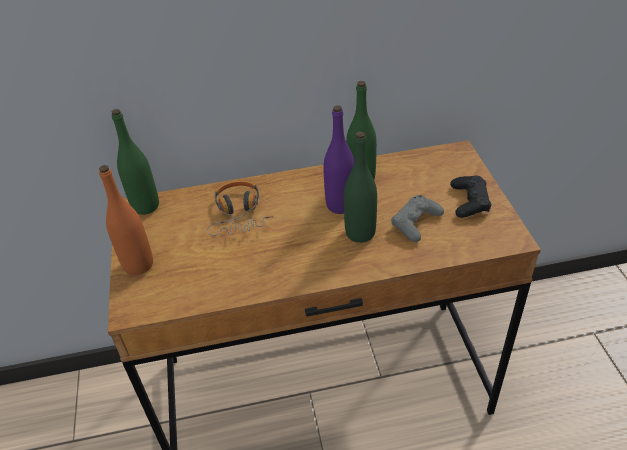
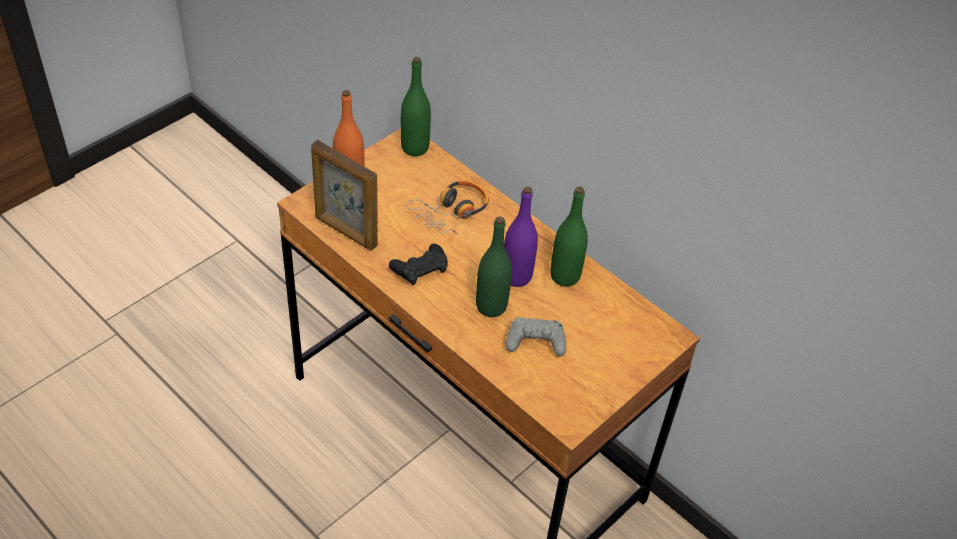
camera: 50 degrees right, 5 degrees up
black game controller [450,175,492,218] -> black game controller moved to [389,244,448,285]
none -> picture frame [311,140,378,251]

